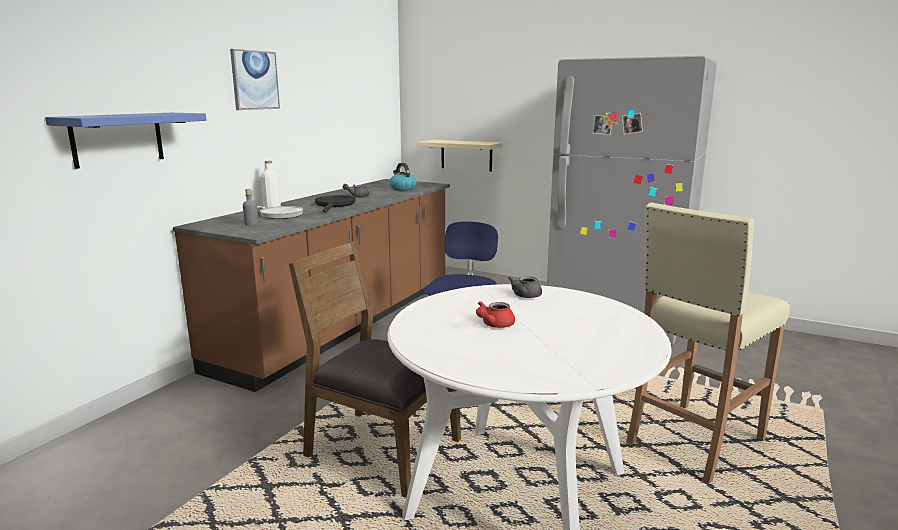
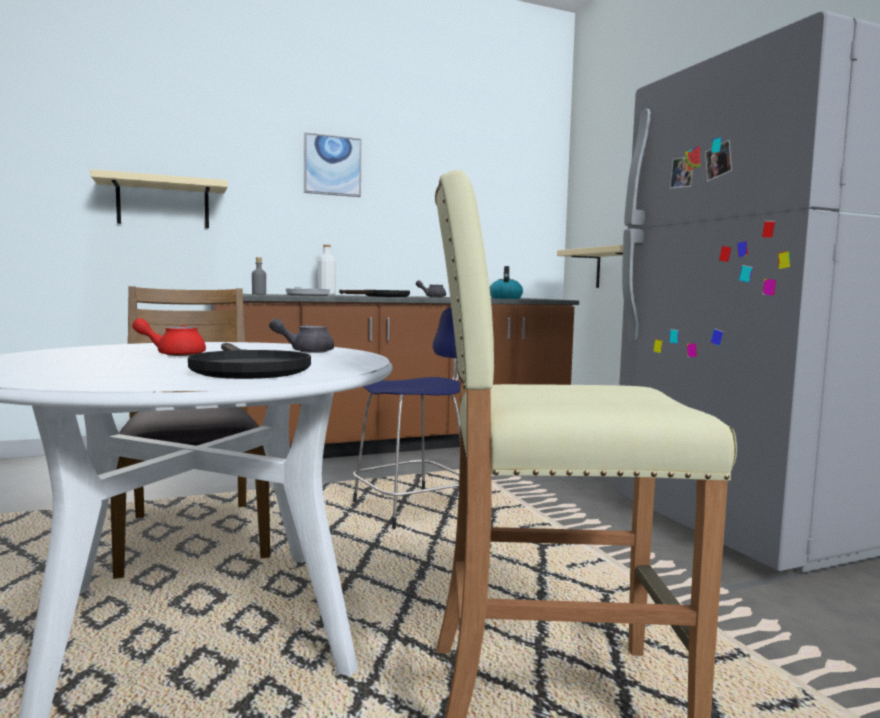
camera: 40 degrees right, 10 degrees down
blue shelf [45,113,206,169] -> beige shelf [90,169,228,228]
none -> black frying pan [188,343,311,379]

